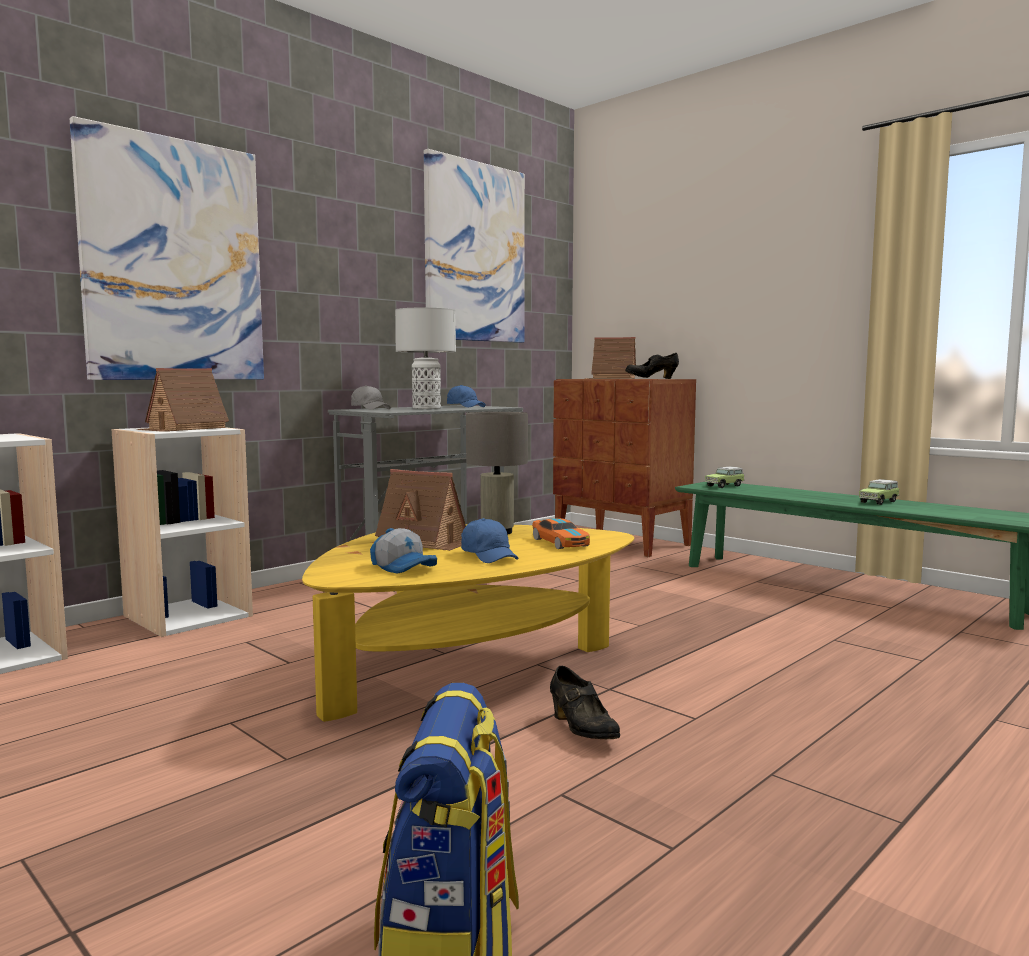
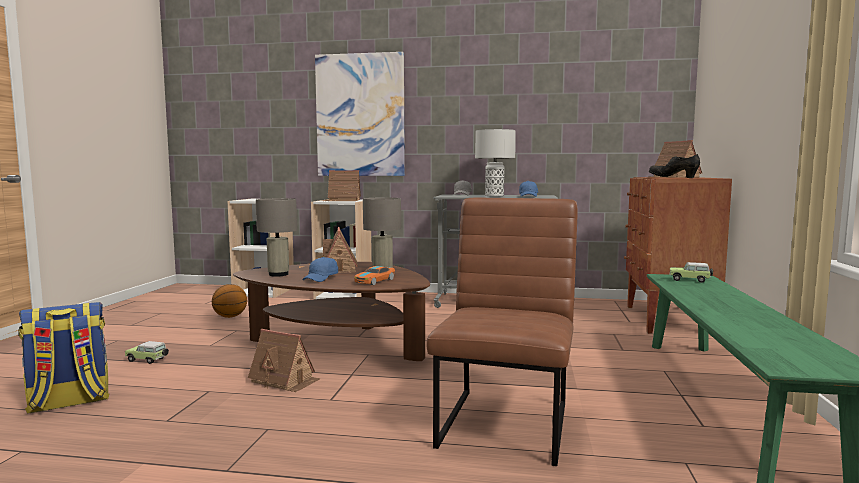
camera: 55 degrees right, 0 degrees up
yellow coffee table [302,524,634,722] -> brown coffee table [233,262,430,361]
cap [370,528,437,574] -> grey table lamp [256,198,297,277]
picture [424,149,525,343] -> none
black shoe [550,666,620,739] -> toy house [248,329,321,392]
toy car [859,479,900,505] -> toy car moved to [125,341,169,364]
none -> basketball [212,284,247,318]
none -> brown chair [427,198,577,466]

